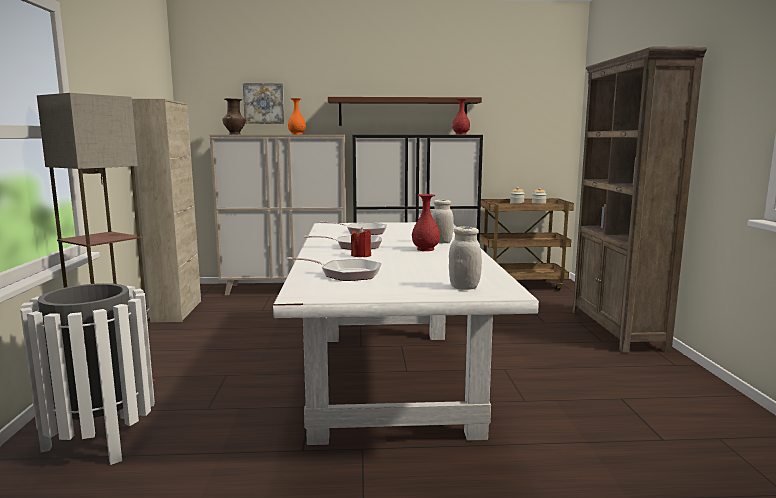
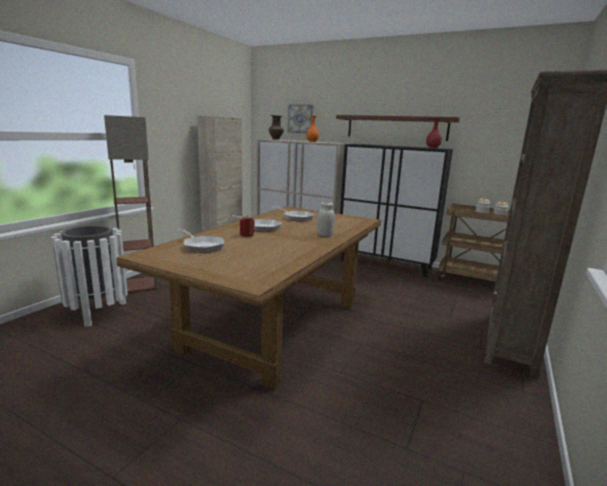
camera: 30 degrees right, 5 degrees up
white dining table [273,222,539,445] -> brown dining table [116,207,381,390]
red vase [412,194,440,251] -> none
white jar [449,226,482,290] -> none

